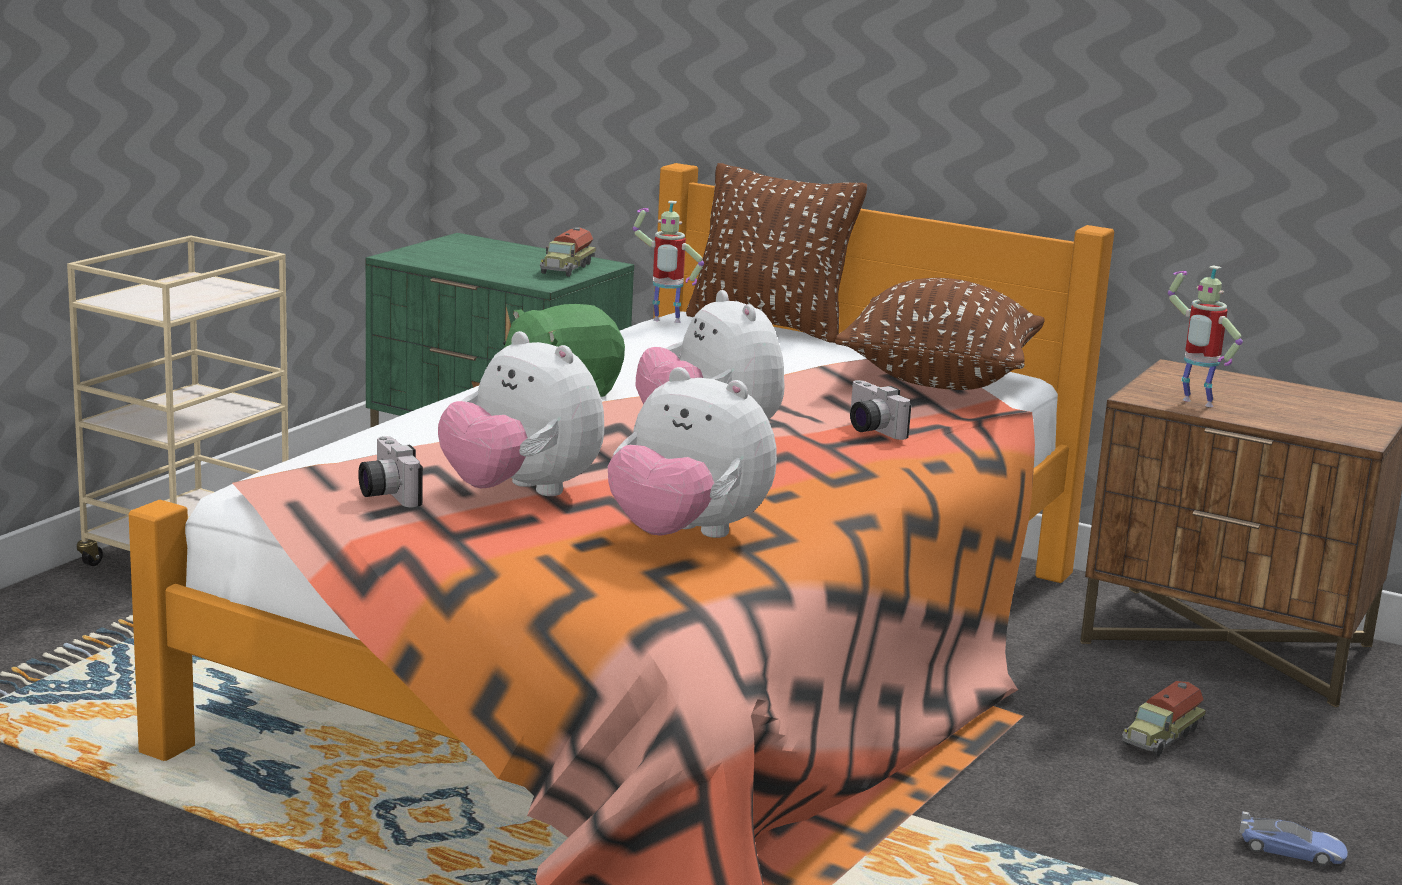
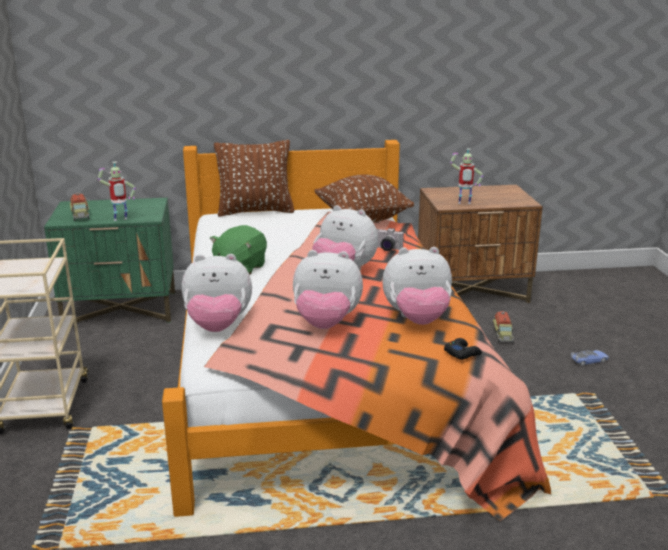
camera: 35 degrees left, 5 degrees up
camera [358,436,423,507] -> none
toy truck [540,227,596,277] -> toy truck moved to [70,193,89,221]
toy robot [633,201,704,323] -> toy robot moved to [98,162,136,221]
none -> plush toy [182,254,252,332]
none -> black game controller [444,338,482,360]

